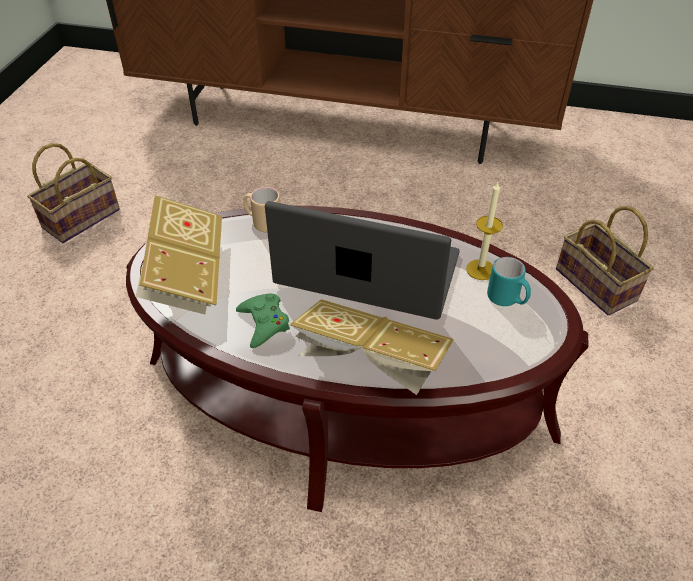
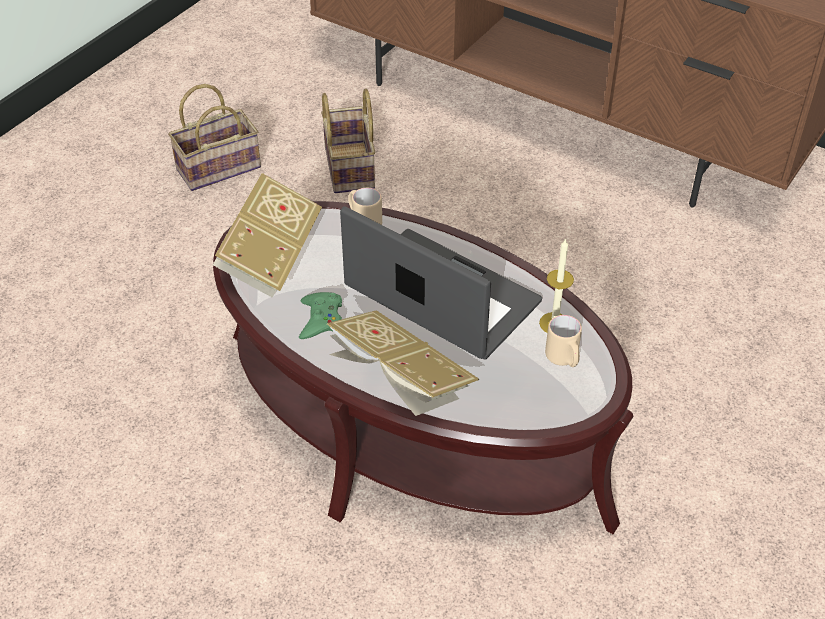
camera: 20 degrees right, 0 degrees up
turquoise mug [487,257,531,306] -> beige mug [545,315,582,367]
basket [556,206,653,315] -> basket moved to [321,89,375,193]

